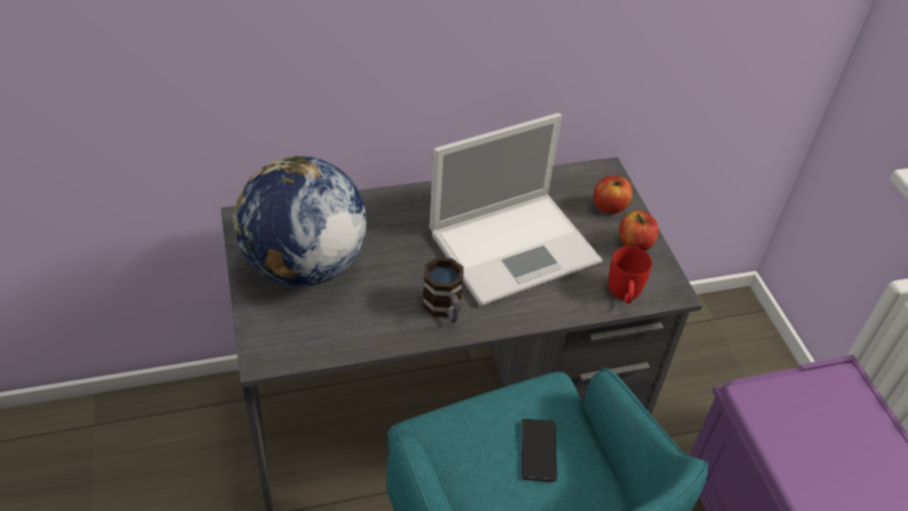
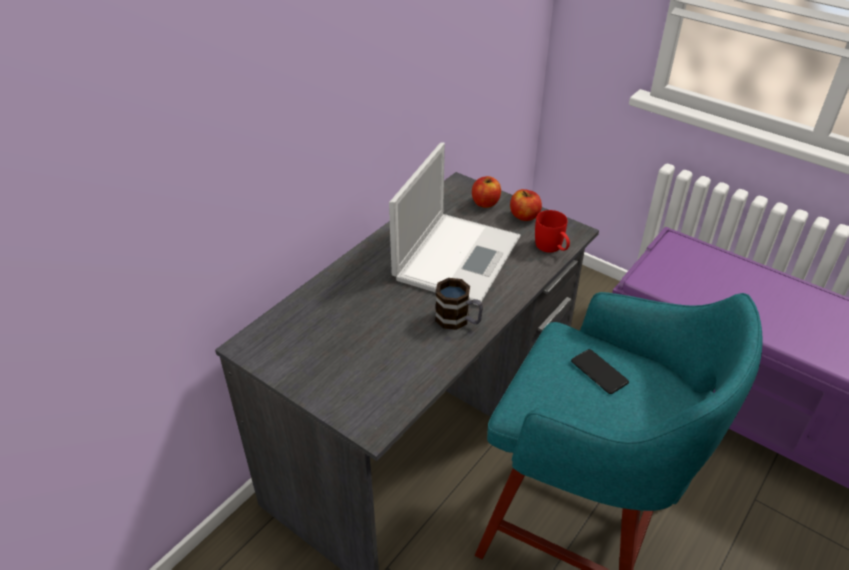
camera: 35 degrees left, 5 degrees down
globe [232,156,367,286] -> none

